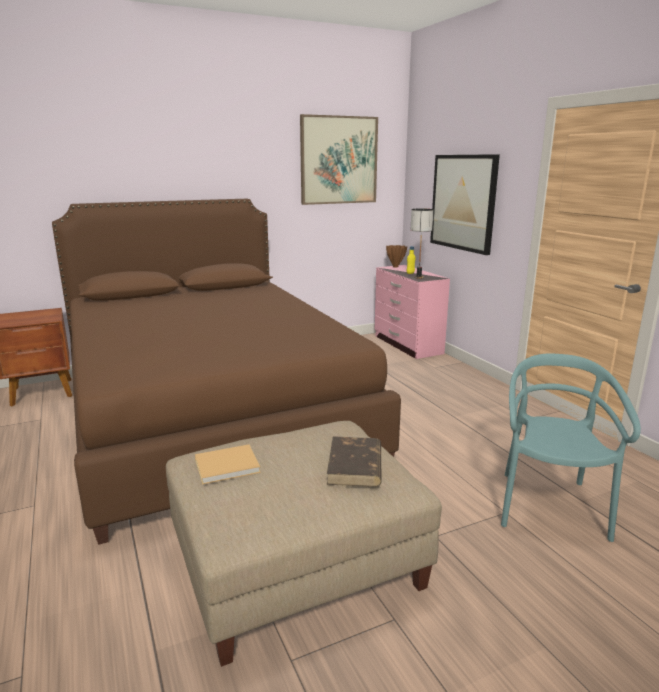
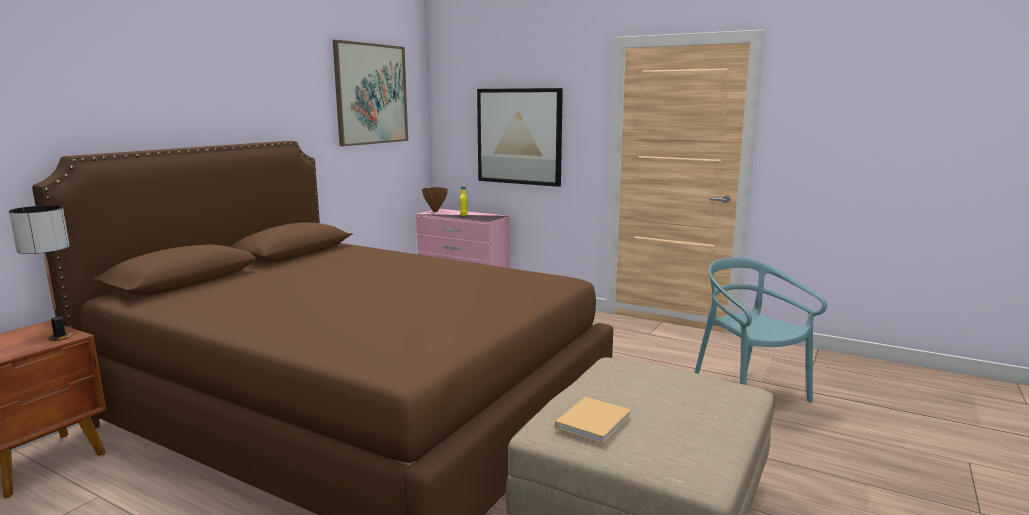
camera: 35 degrees left, 5 degrees down
brown book [327,436,382,487] -> none
table lamp [411,208,434,279] -> table lamp moved to [9,205,72,341]

